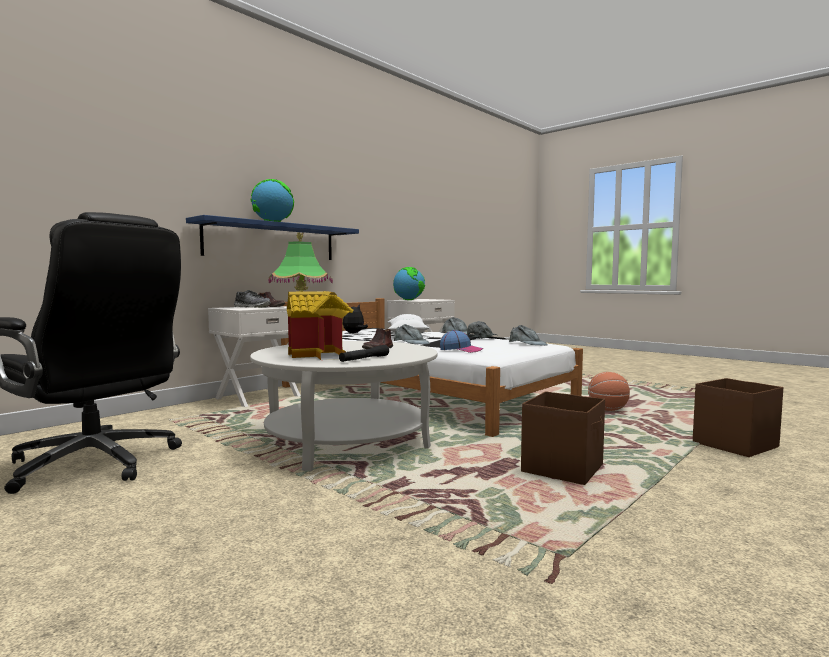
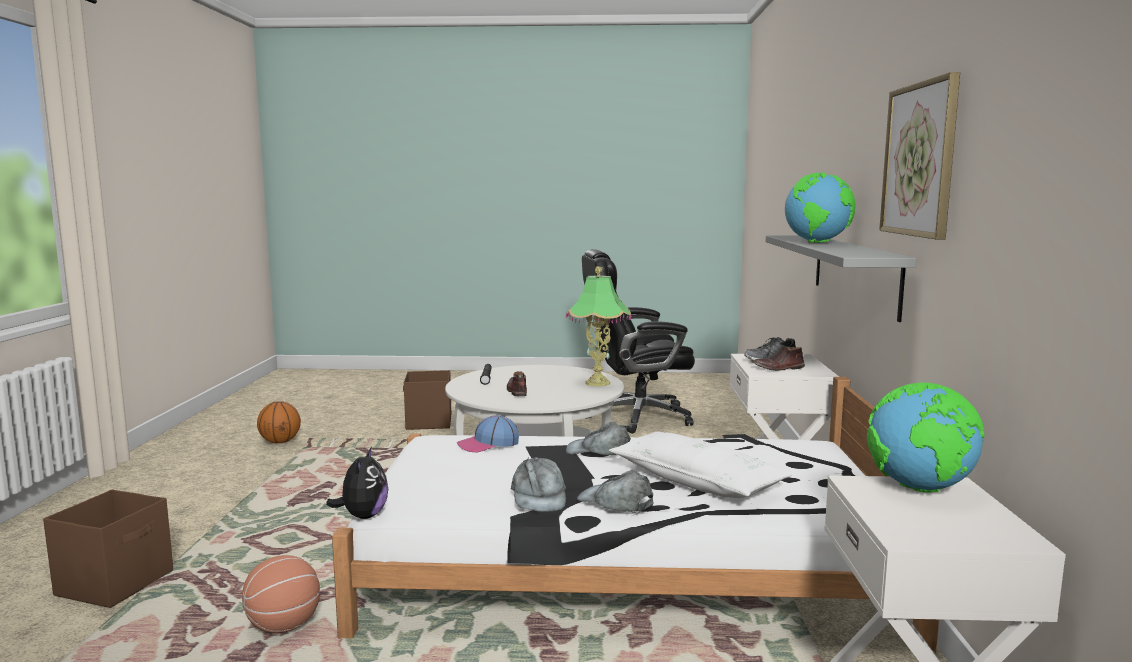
camera: 140 degrees right, 5 degrees up
blue shelf [186,215,359,260] -> grey shelf [766,236,916,322]
toy house [287,291,354,360] -> none
plush toy [343,305,368,333] -> plush toy moved to [326,447,388,519]
grey cap [509,325,548,346] -> none
brown storage box [521,392,605,485] -> brown storage box moved to [403,370,451,430]
none -> basketball [257,401,301,443]
none -> picture [879,72,960,240]

